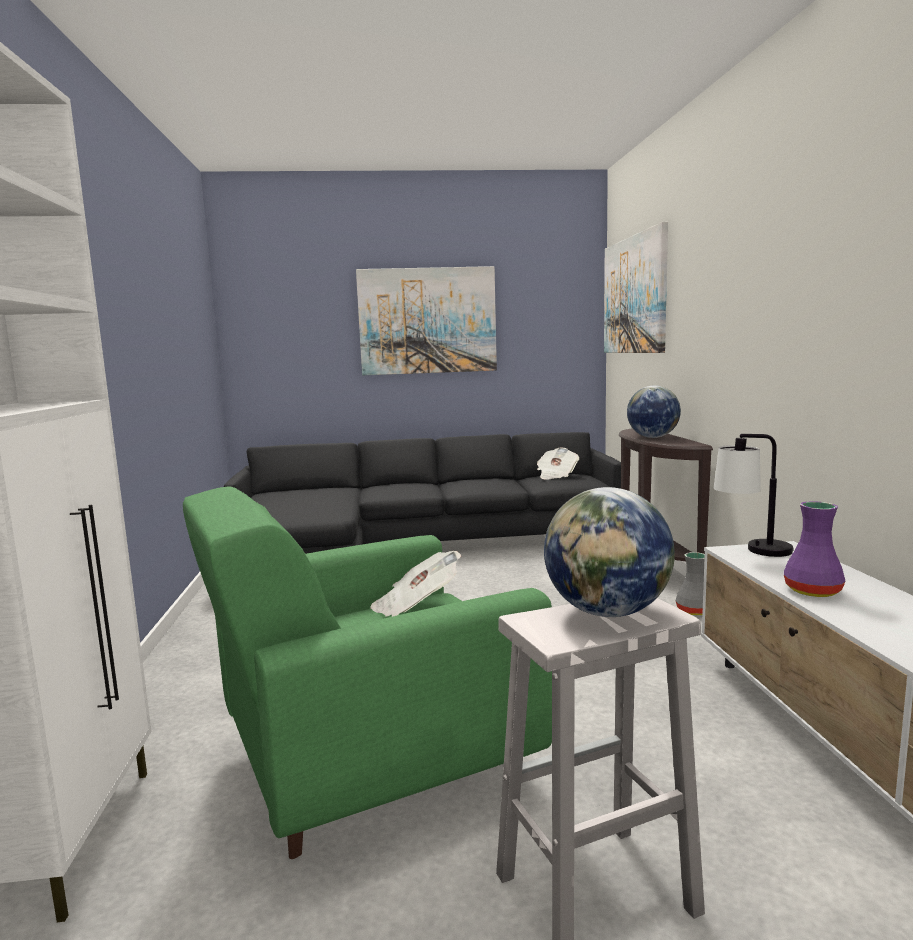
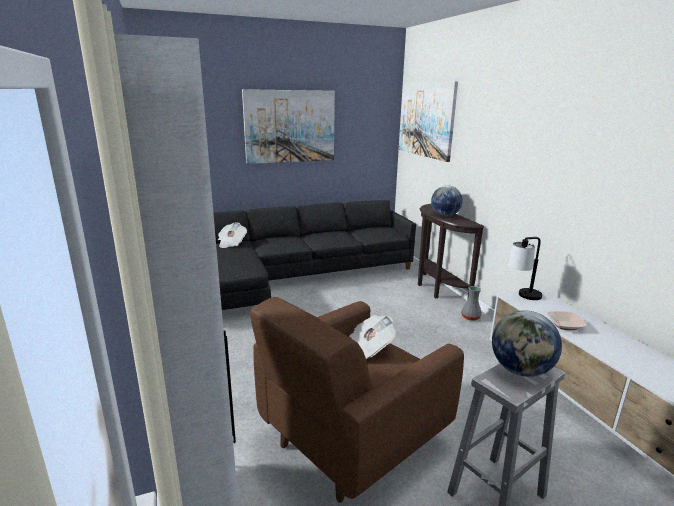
camera: 15 degrees left, 10 degrees up
green armchair [183,486,552,859] -> brown armchair [250,297,464,503]
newspaper [537,448,579,480] -> newspaper moved to [218,222,247,248]
purple vase [784,501,845,597] -> bowl [547,311,587,330]

